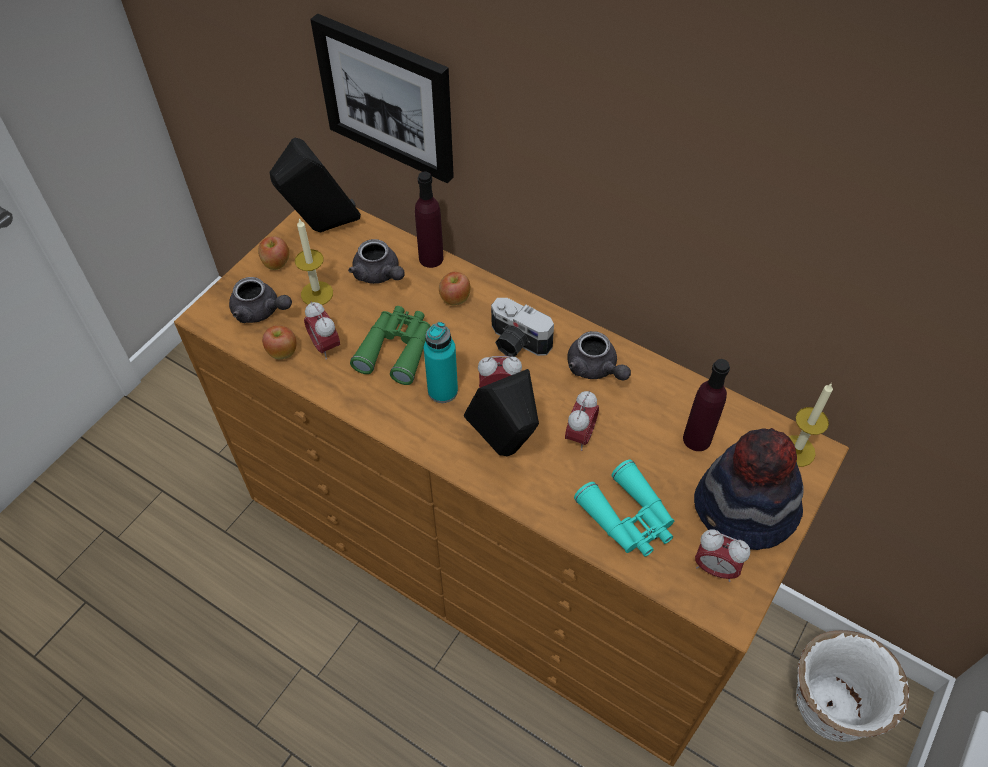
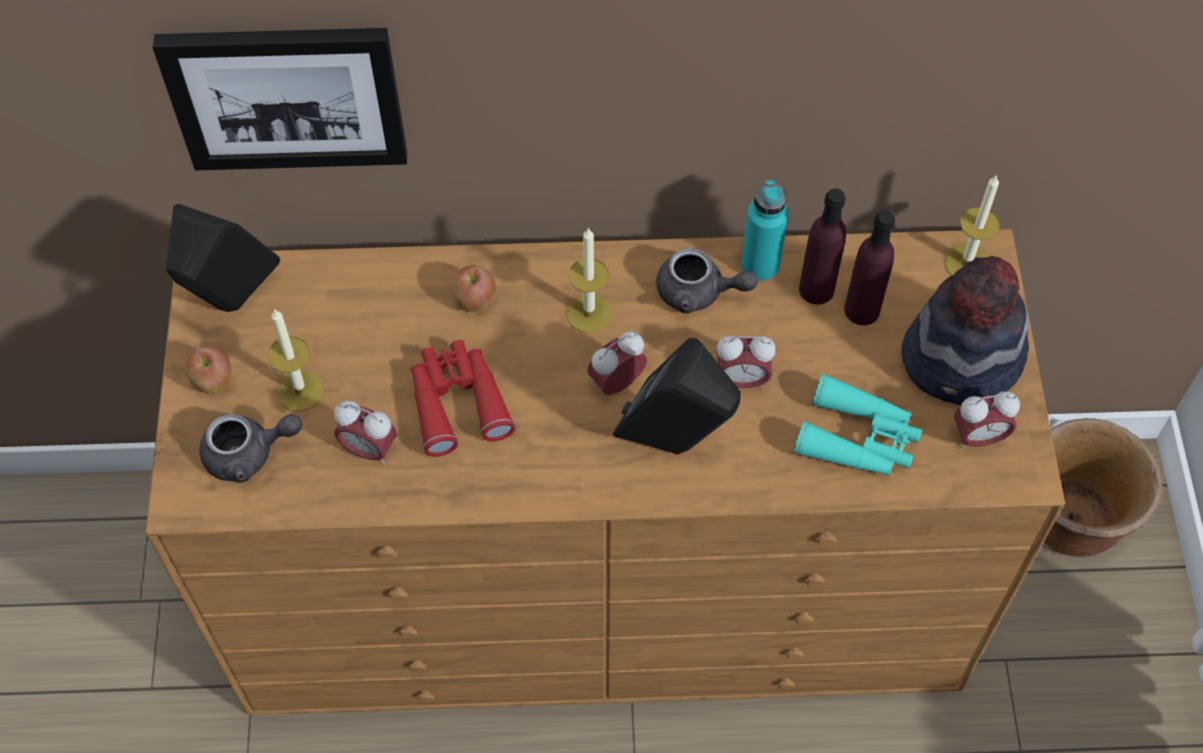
camera: 35 degrees left, 5 degrees up
apple [262,325,297,359] -> none
grey teapot [348,239,405,284] -> none
green binoculars [350,306,431,385] -> red binoculars [411,340,515,457]
purple bottle [415,171,443,268] -> purple bottle moved to [799,188,846,305]
turquoise bottle [424,322,458,403] -> turquoise bottle moved to [741,180,788,282]
camera [491,298,554,357] -> candle [566,227,612,333]
alarm clock [565,390,599,451] -> alarm clock turned 105 degrees clockwise [716,335,776,389]
white planter [796,630,909,742] -> brown planter [1044,418,1163,557]

